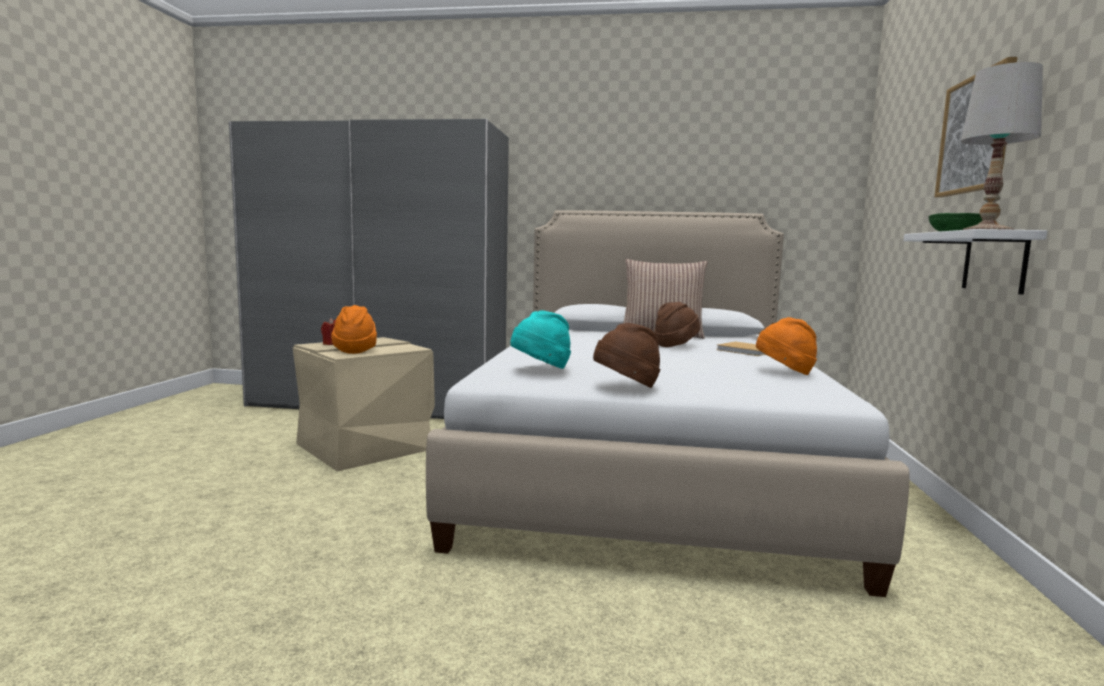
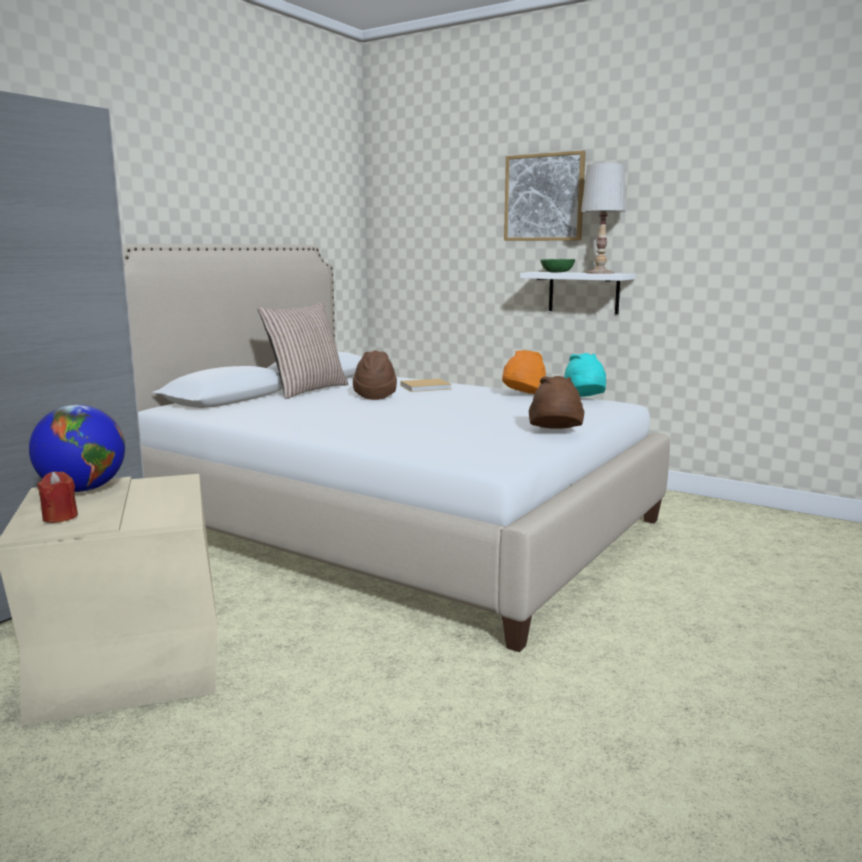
camera: 65 degrees left, 5 degrees up
orange hat [331,305,377,354] -> none
turquoise hat [510,310,571,369] -> turquoise hat moved to [564,353,606,397]
none -> globe [29,405,125,492]

